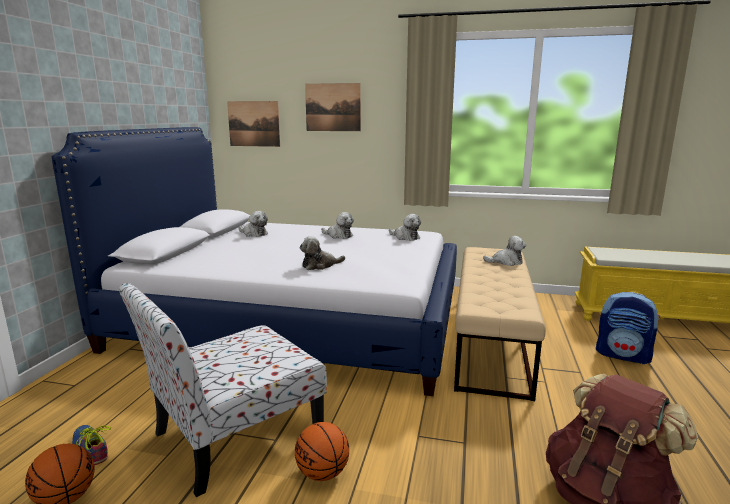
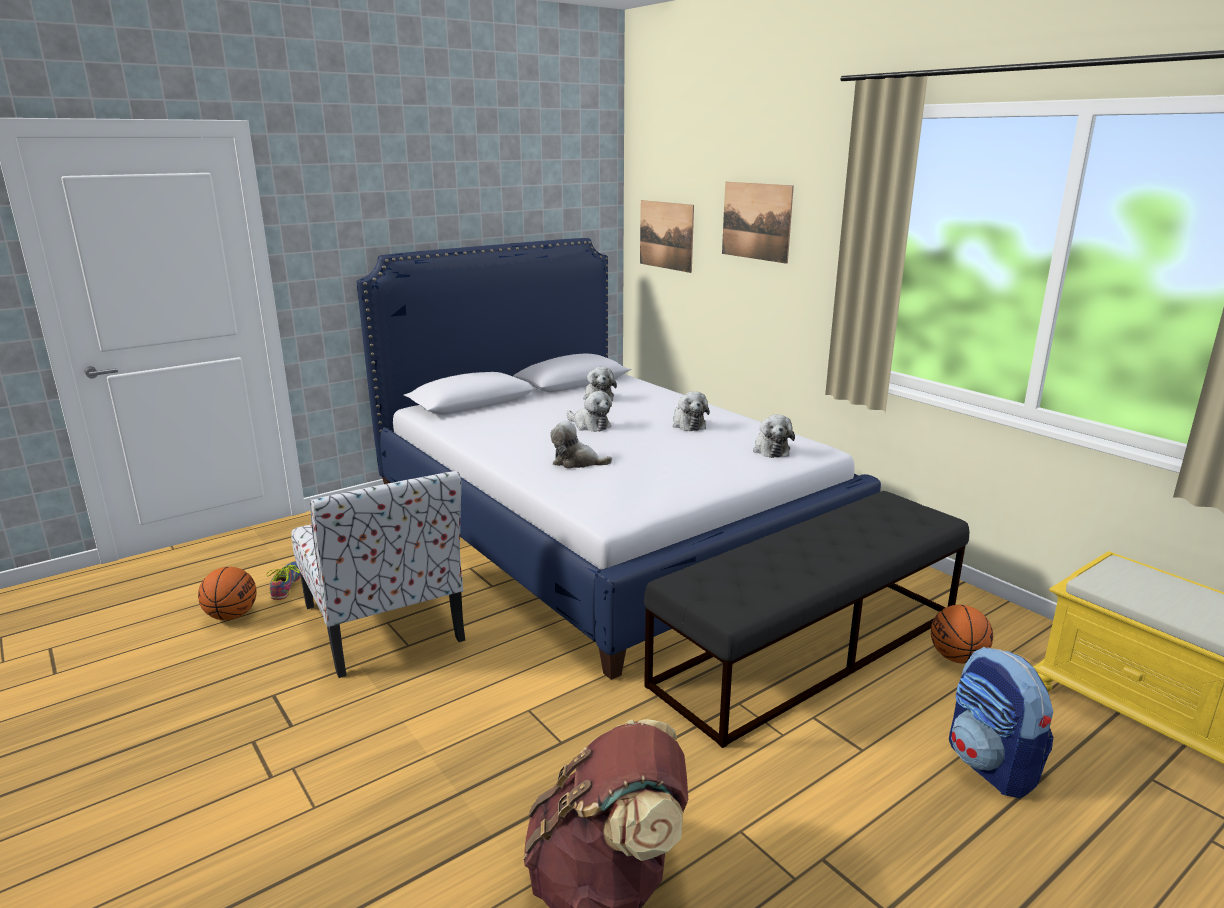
camera: 40 degrees right, 5 degrees up
chair [119,283,327,497] -> chair turned 120 degrees counterclockwise [291,470,465,678]
basketball [295,422,349,481] -> basketball moved to [931,605,993,664]
beige bench [454,247,546,401] -> black bench [644,491,969,748]
plush toy [483,236,526,266] -> plush toy moved to [566,391,612,432]

